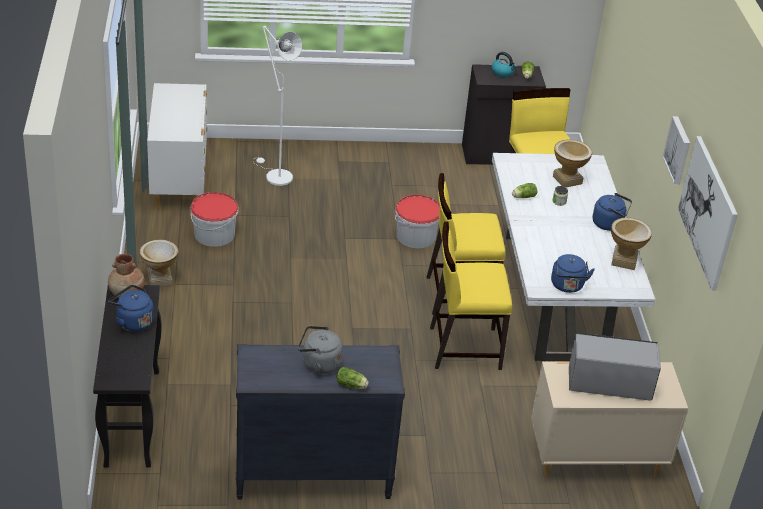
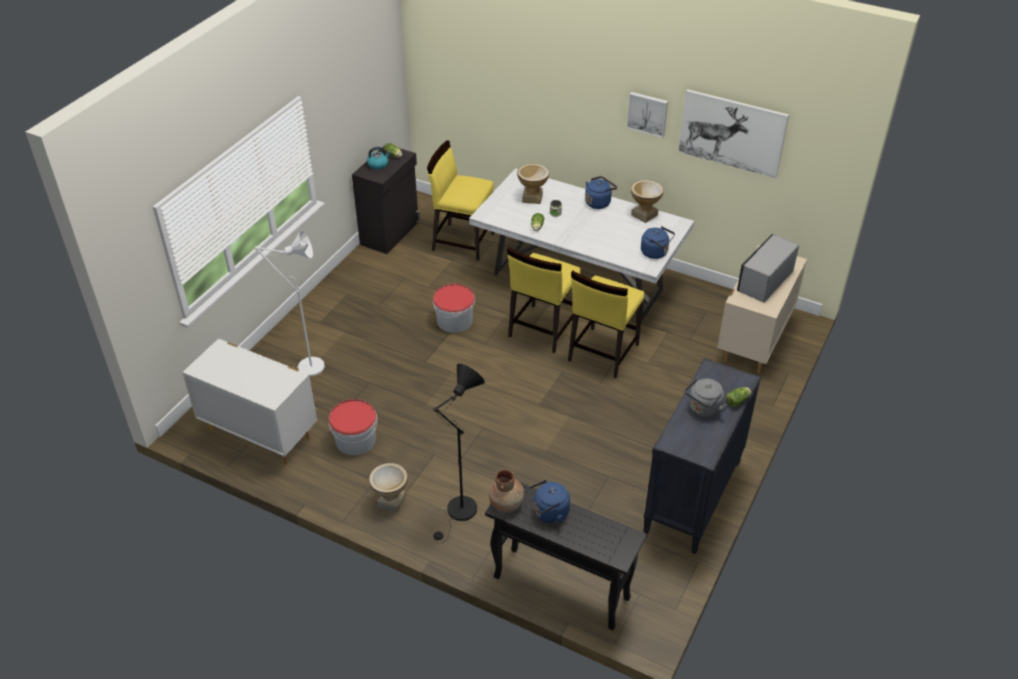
camera: 55 degrees left, 5 degrees up
none -> black floor lamp [432,364,485,544]

